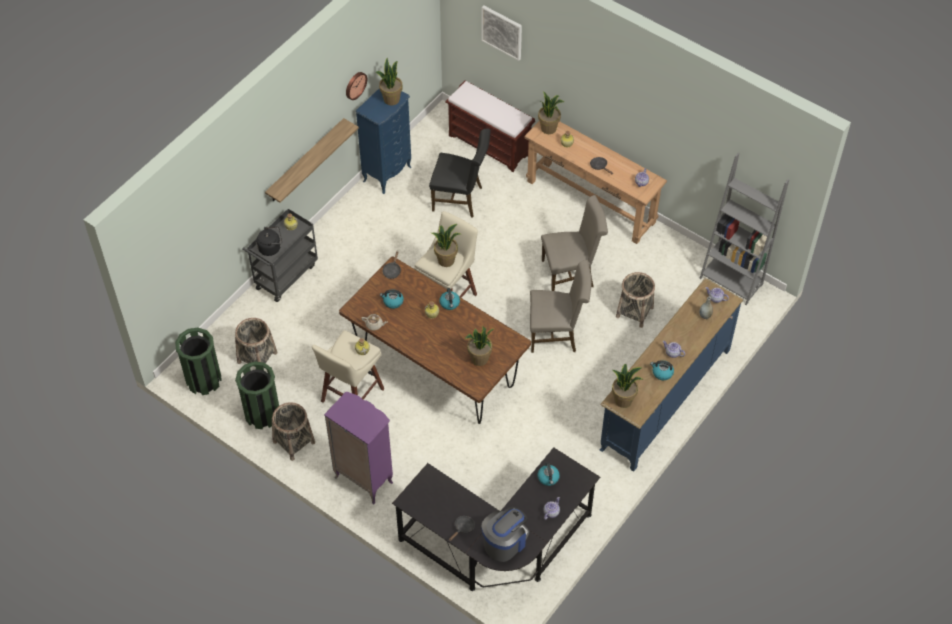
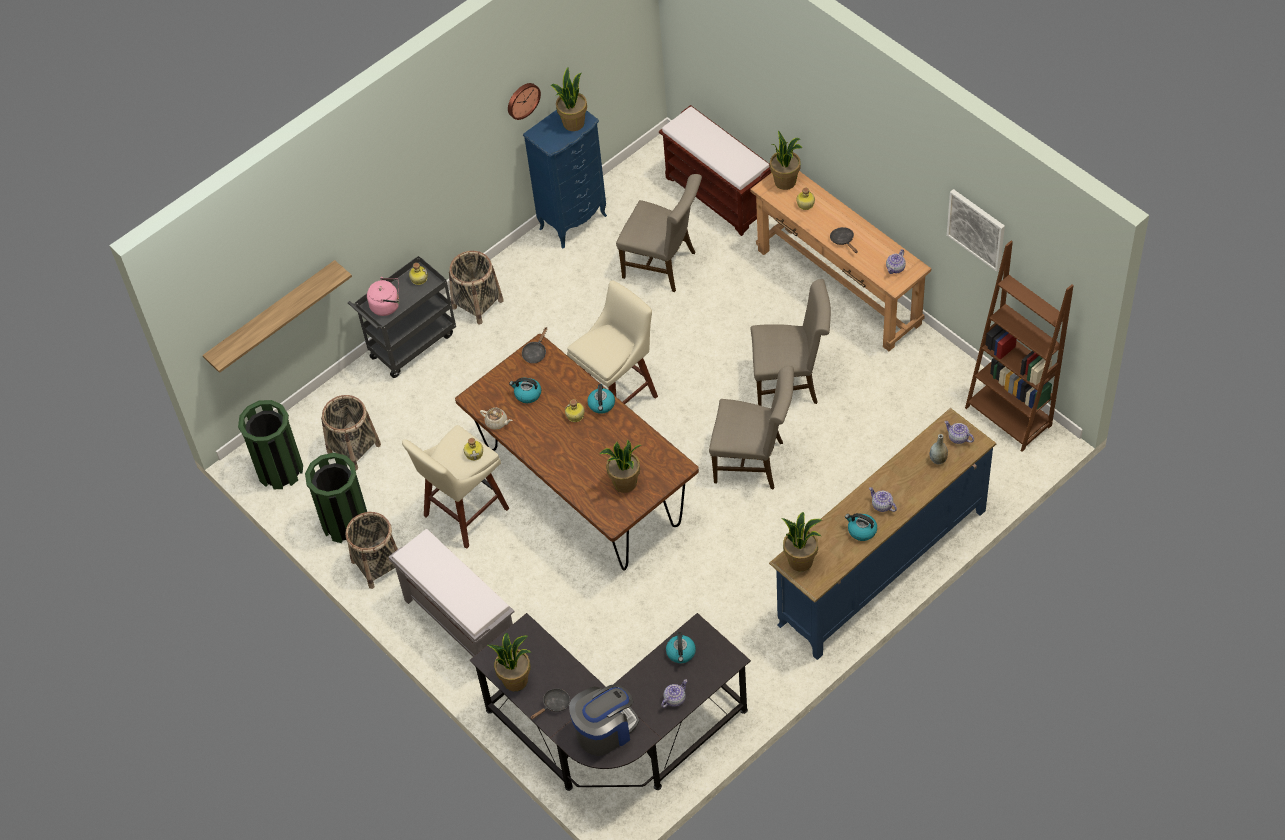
camera: 15 degrees right, 0 degrees up
black kettle [256,226,282,256] -> pink kettle [367,277,399,316]
shelf [265,118,359,203] -> shelf moved to [202,260,352,373]
purple dresser [324,392,393,504] -> grey bench [389,529,514,657]
black chair [429,128,491,218] -> beige chair [616,174,702,292]
potted plant [432,224,460,267] -> potted plant moved to [488,633,531,691]
picture [481,5,522,61] -> picture moved to [947,189,1005,272]
basket [616,272,655,328] -> basket moved to [449,251,504,325]
grey bookcase [699,152,789,305] -> brown bookcase [965,241,1074,452]

